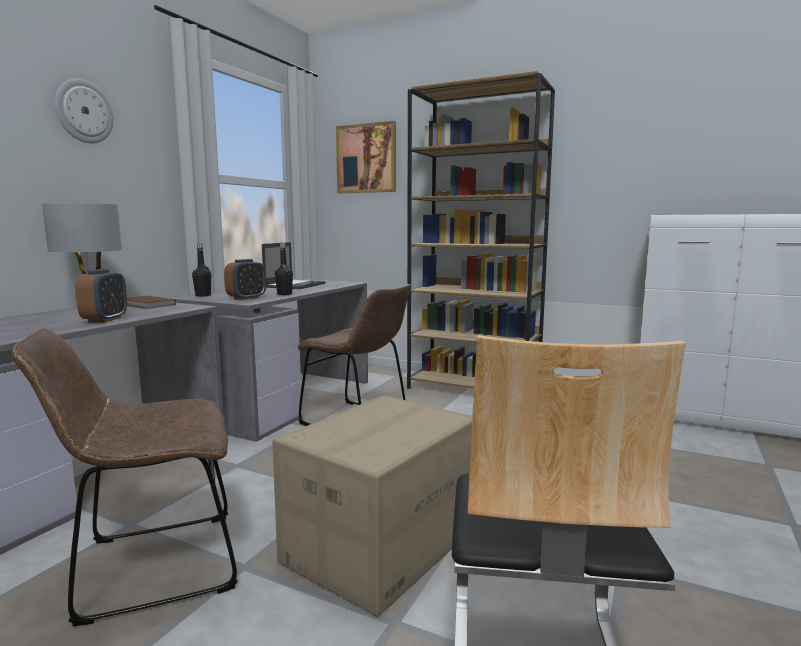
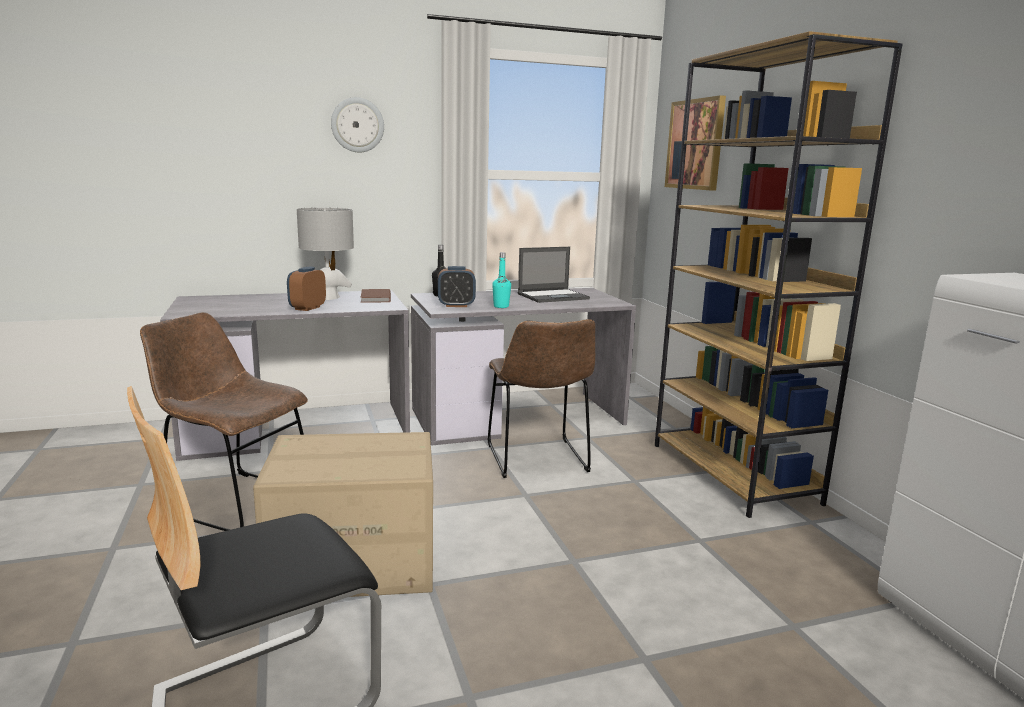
camera: 45 degrees right, 5 degrees up
alarm clock [75,269,127,322] -> alarm clock turned 150 degrees clockwise [287,266,326,311]
black bottle [275,243,293,295] -> turquoise bottle [492,252,511,308]

